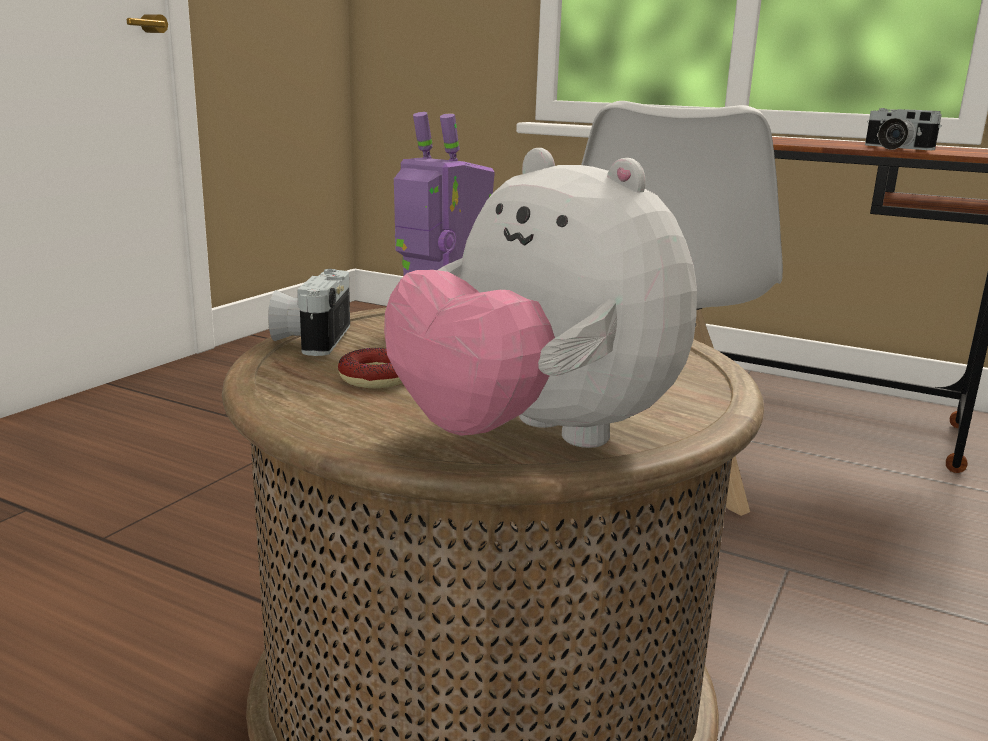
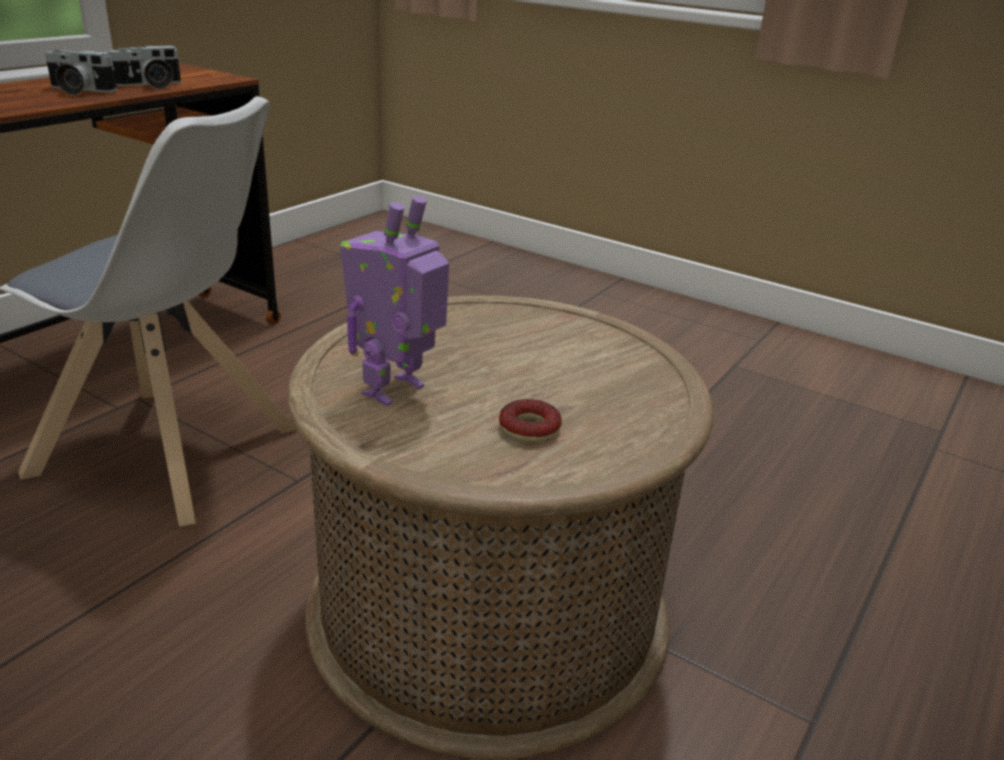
camera: 85 degrees left, 10 degrees up
camera [268,269,350,356] -> camera moved to [45,49,117,95]
plush toy [384,148,697,448] -> none

